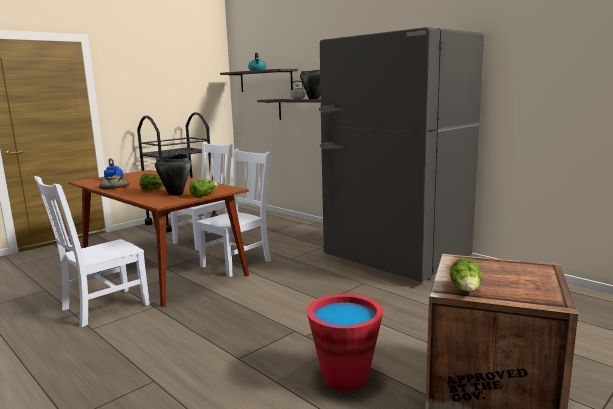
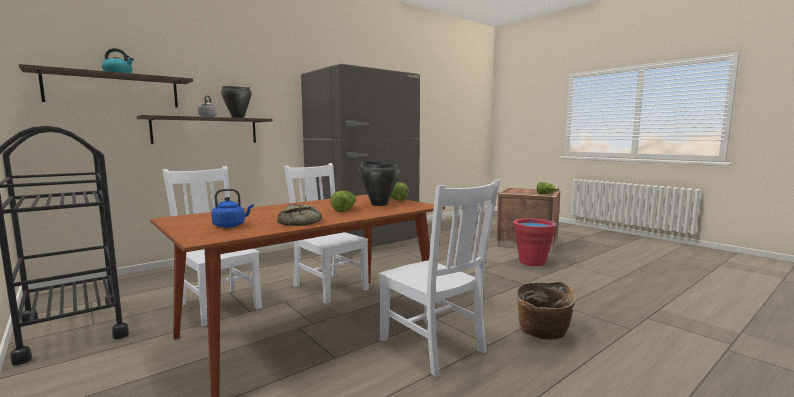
camera: 85 degrees left, 5 degrees down
none -> basket [516,282,576,340]

